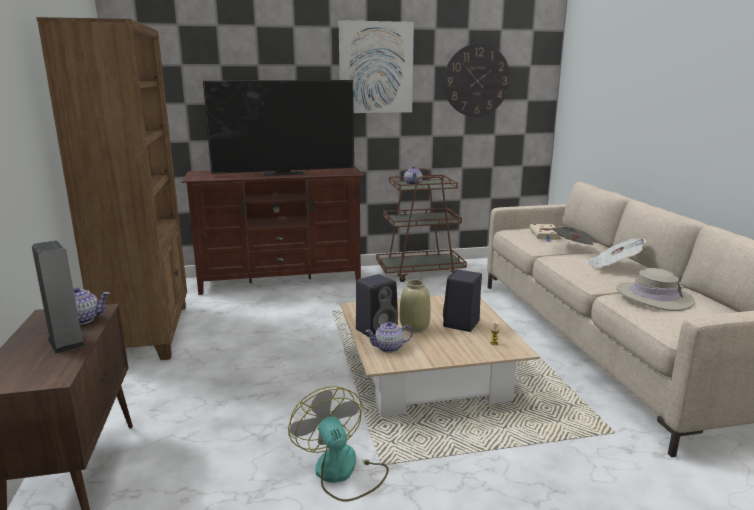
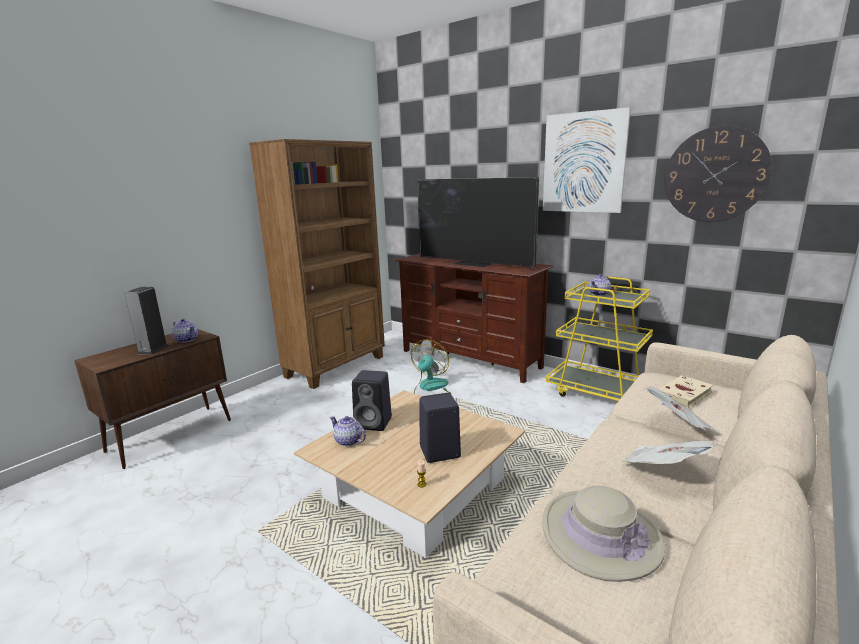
camera: 50 degrees right, 0 degrees up
fan [288,386,389,502] -> fan moved to [411,340,451,394]
brown cart [376,168,467,282] -> yellow cart [546,276,653,401]
beige vase [400,280,431,332] -> none

